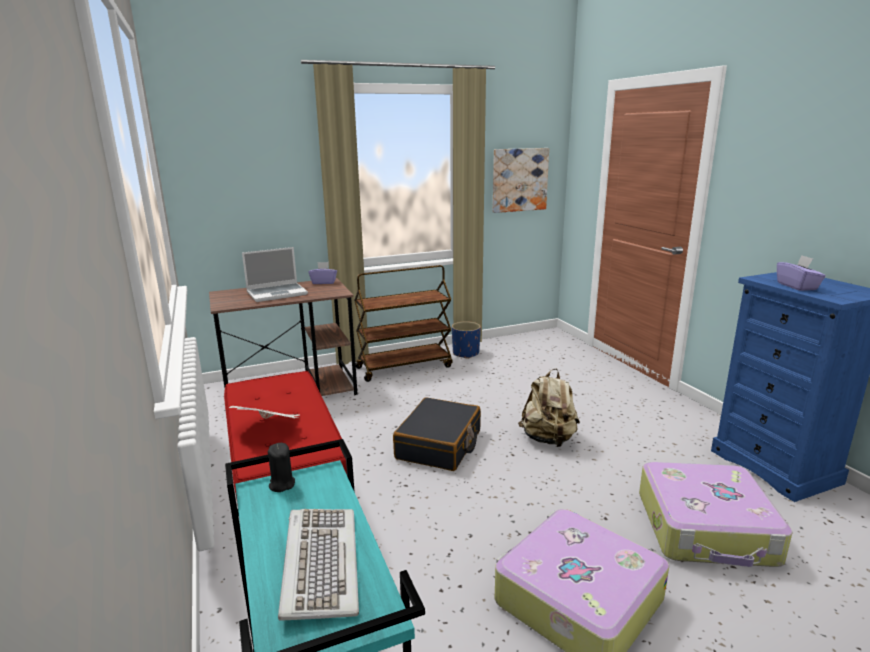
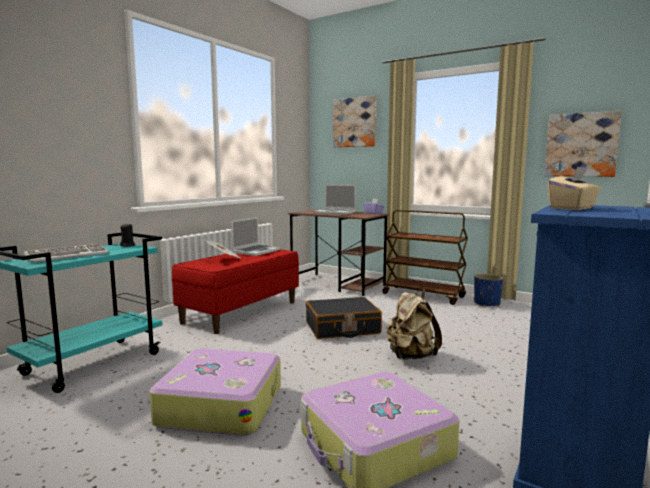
camera: 55 degrees right, 10 degrees down
purple tissue box [777,255,826,291] -> beige tissue box [547,167,601,210]
none -> laptop [231,217,281,256]
none -> picture [333,95,376,148]

